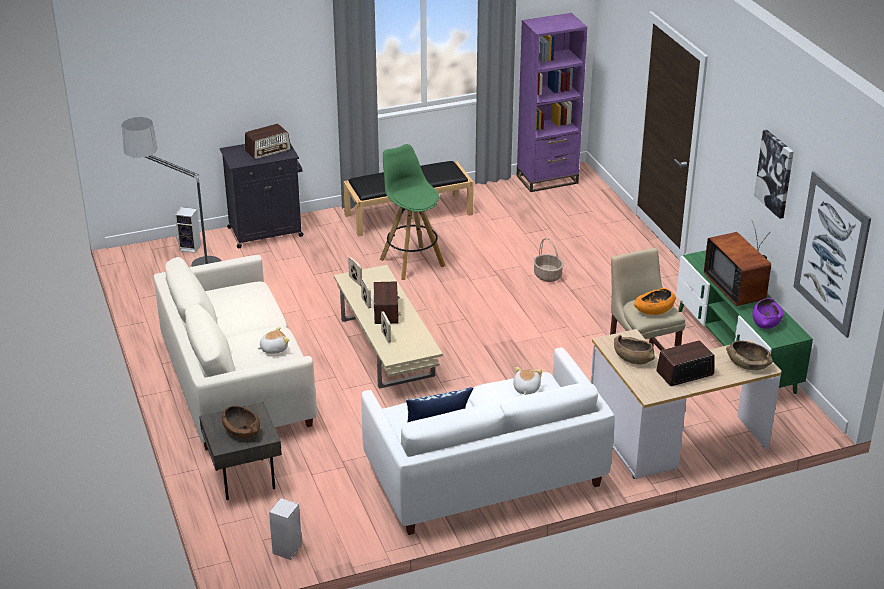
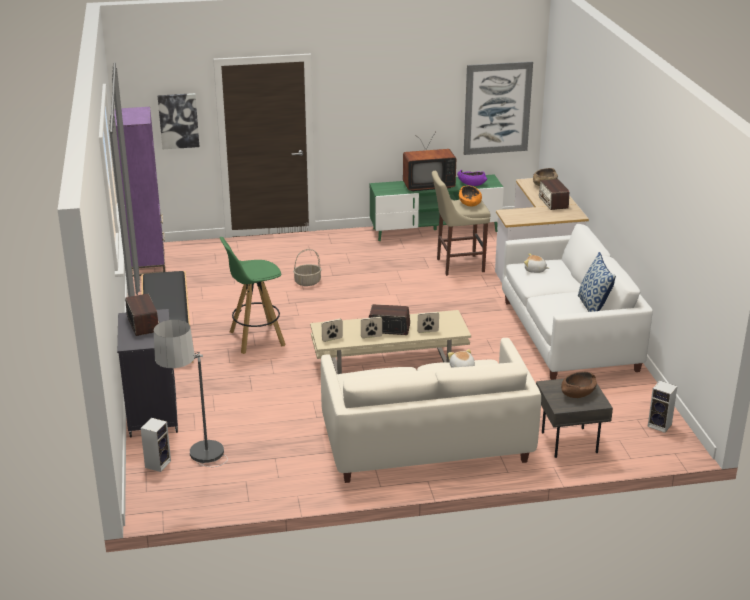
camera: 80 degrees left, 5 degrees down
brown bowl [614,335,655,365] -> none
picture [754,130,794,219] -> picture moved to [158,93,199,149]

